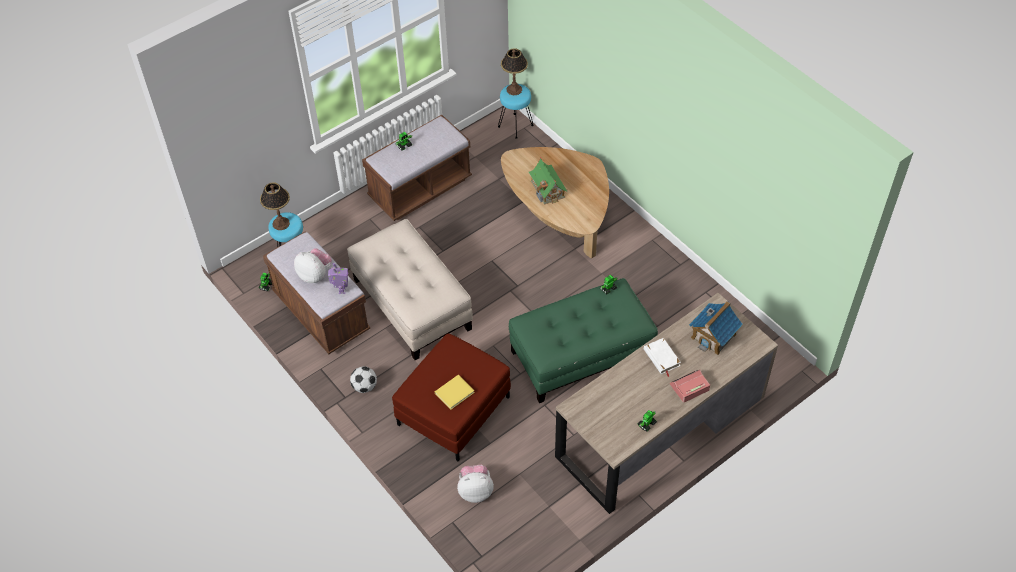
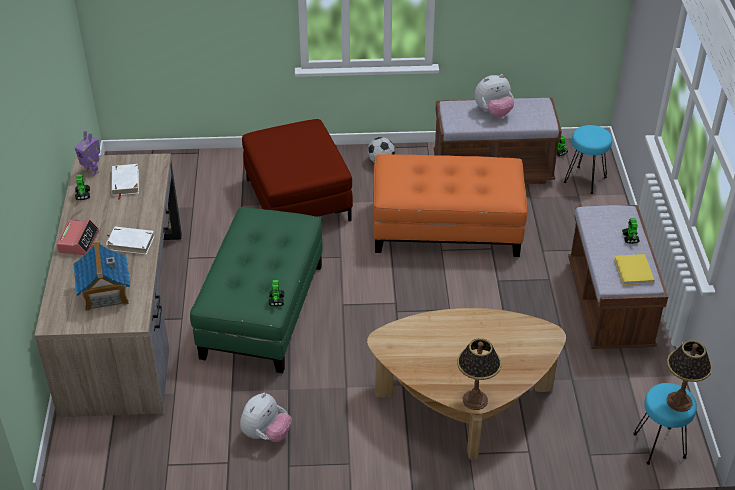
camera: 125 degrees right, 10 degrees down
table lamp [260,182,290,230] -> table lamp moved to [457,338,501,410]
toy robot [328,263,348,294] -> toy robot moved to [75,130,100,176]
beige ottoman [347,219,473,360] -> orange ottoman [373,154,527,257]
yellow book [435,375,475,410] -> yellow book moved to [614,254,654,285]
plush toy [457,465,494,503] -> plush toy moved to [240,393,292,442]
toy house [528,157,567,204] -> none
none -> white book [111,164,139,200]

